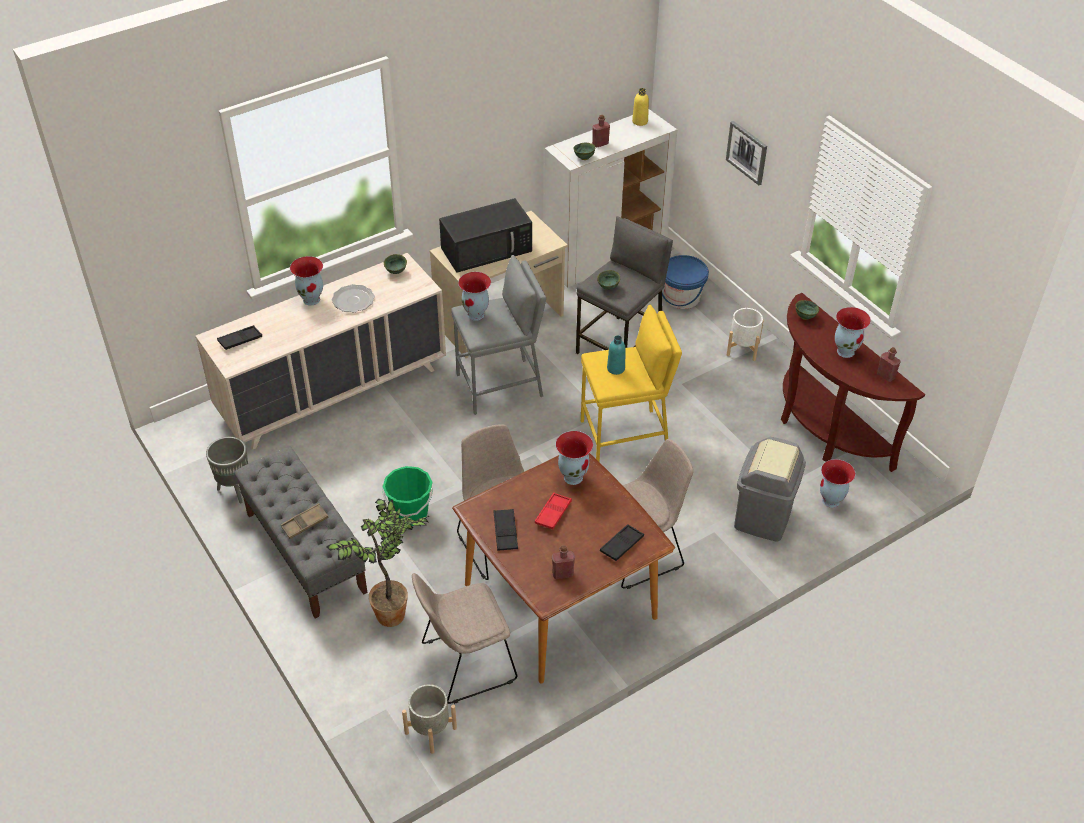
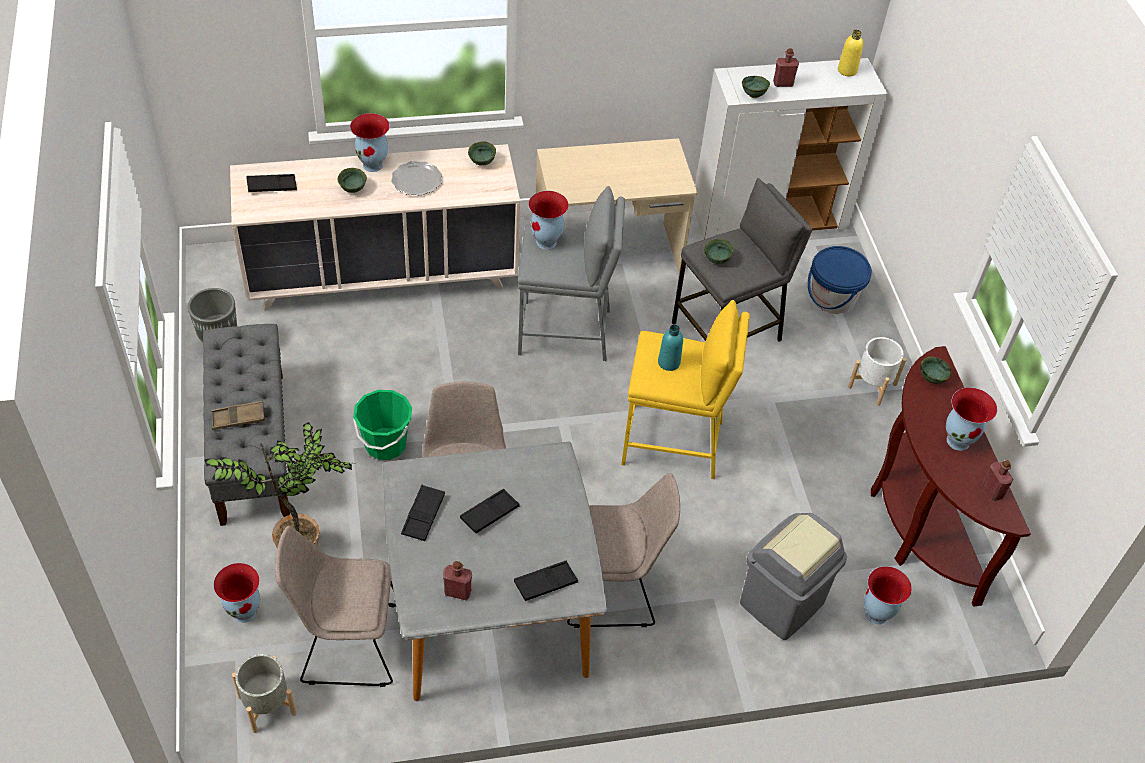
camera: 20 degrees right, 5 degrees up
black microwave [439,198,532,273] -> none
brown dining table [452,453,675,683] -> grey dining table [383,442,608,701]
red tray [535,493,572,529] -> black tray [460,489,520,533]
vase [556,431,593,485] -> vase moved to [213,563,260,623]
picture [726,121,767,185] -> none
none -> green bowl [338,168,367,193]

